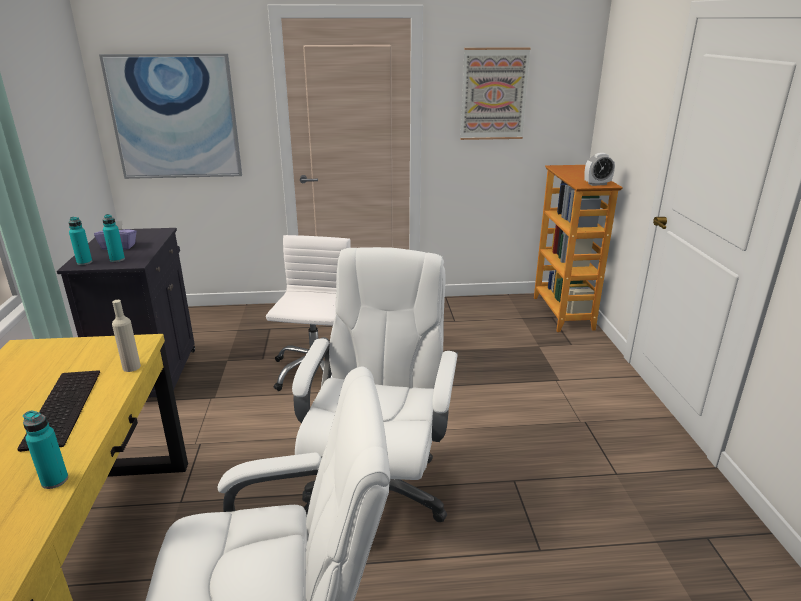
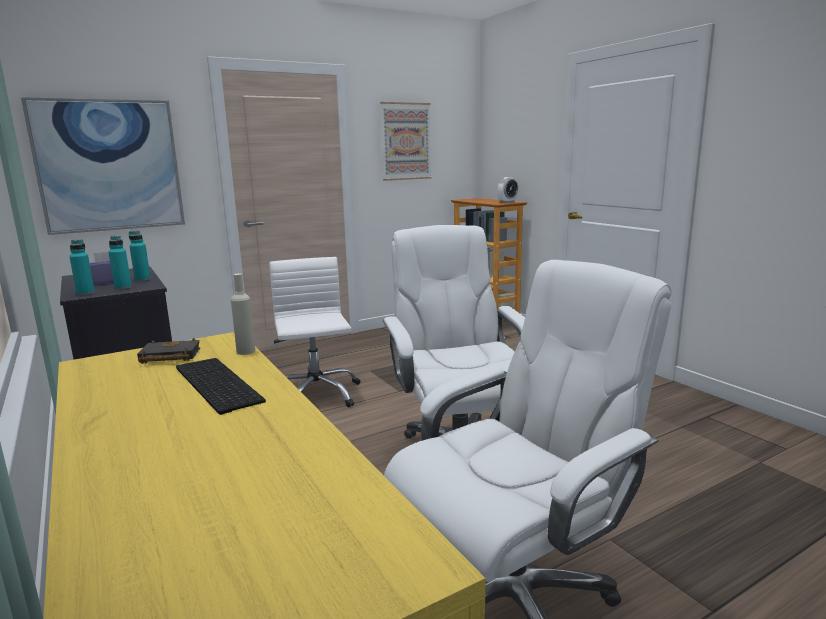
camera: 25 degrees left, 10 degrees down
turquoise bottle [23,411,68,489] -> turquoise bottle moved to [129,231,151,281]
none -> black book [137,338,201,364]

